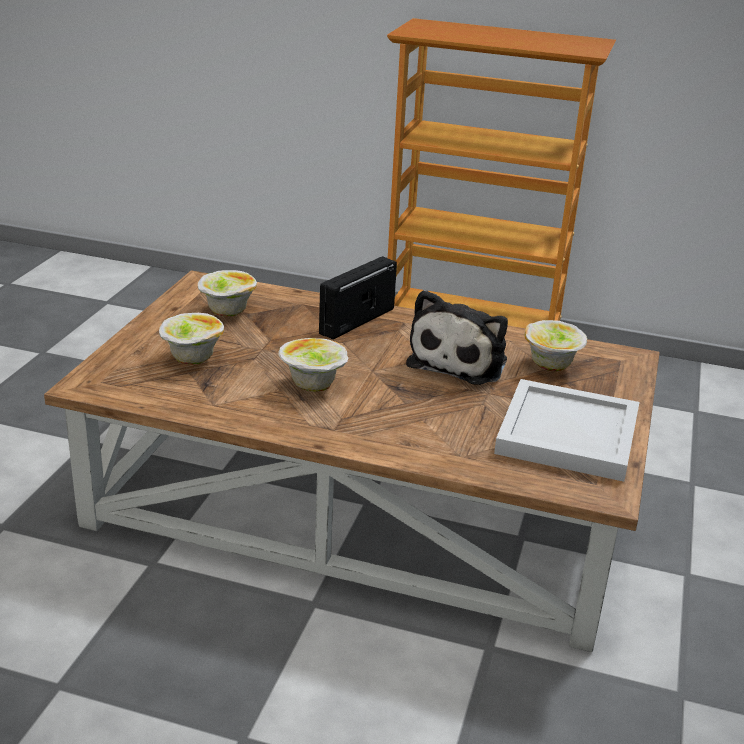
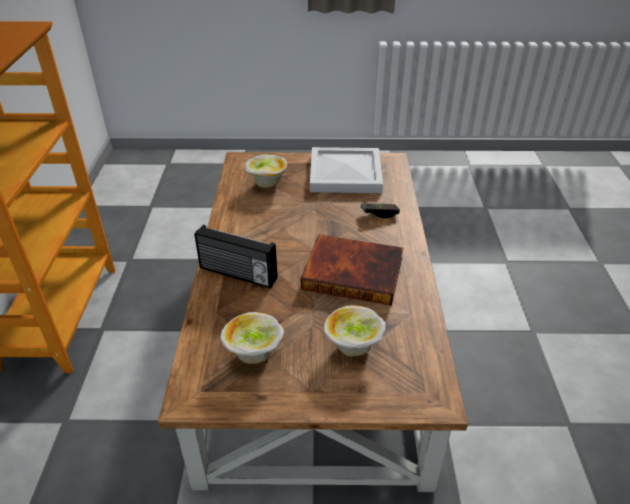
camera: 105 degrees left, 10 degrees up
bowl [278,338,348,392] -> book [301,235,403,306]
plush toy [406,290,508,385] -> none
none -> game controller [361,203,400,218]

